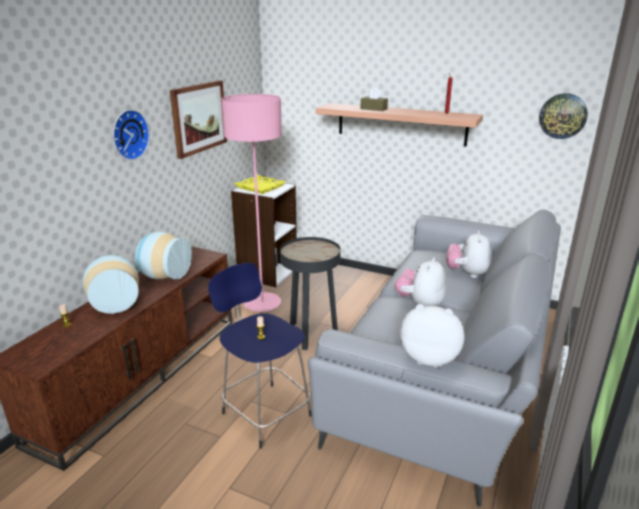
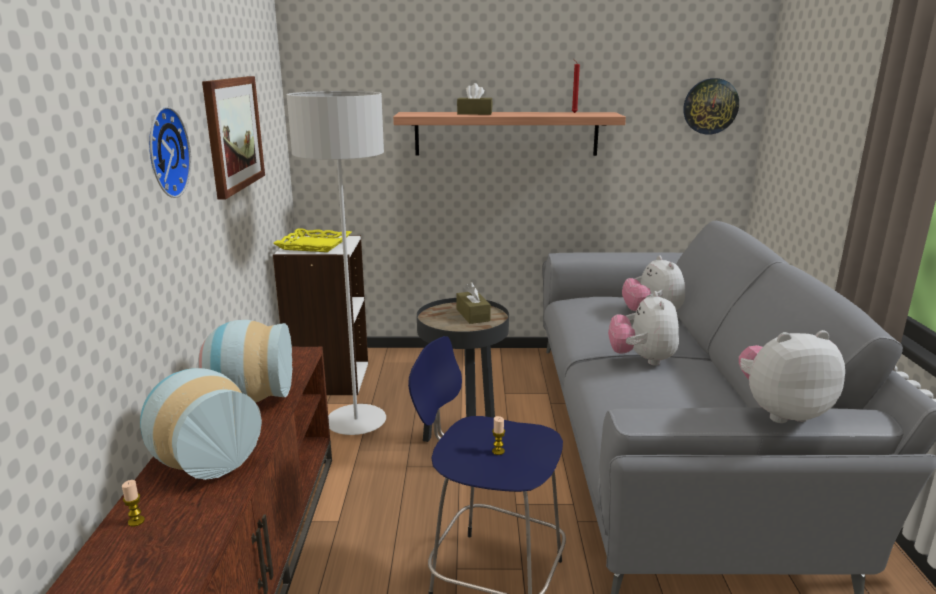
camera: 25 degrees left, 5 degrees down
pink floor lamp [221,94,282,312] -> grey floor lamp [287,91,386,435]
none -> brown tissue box [456,282,491,324]

